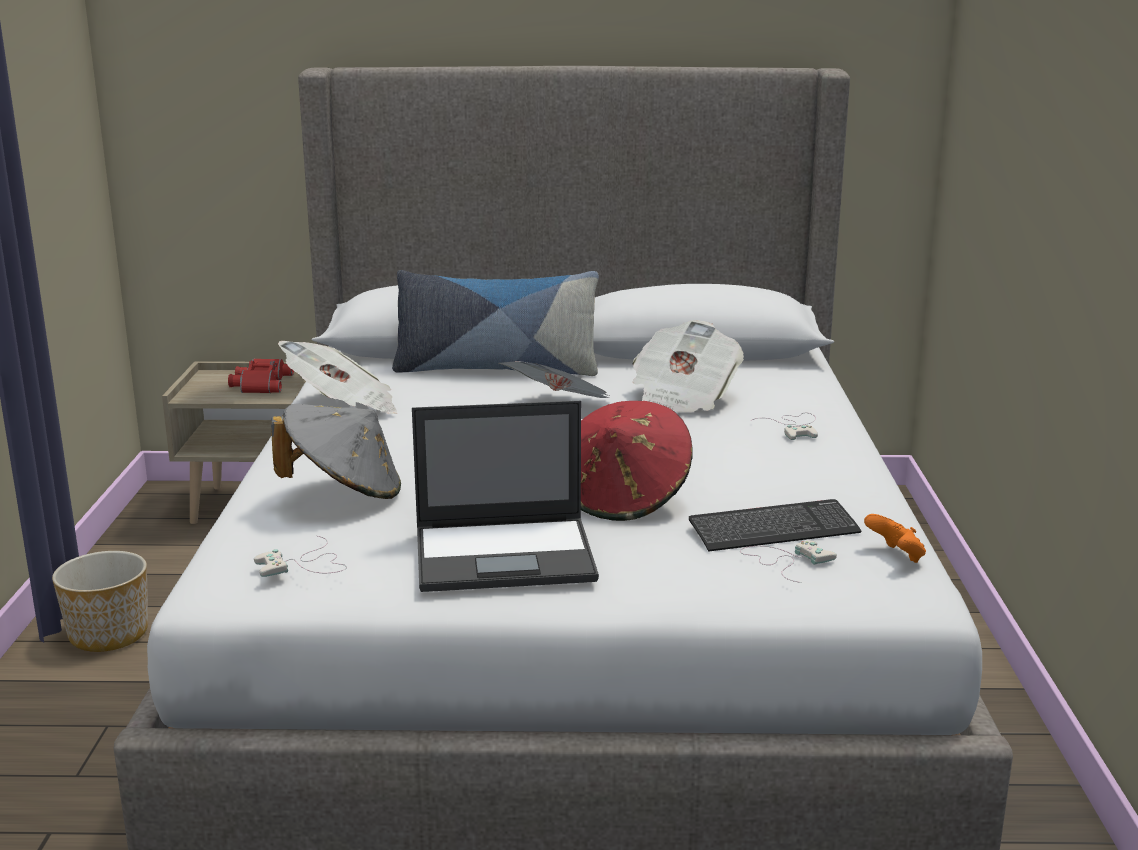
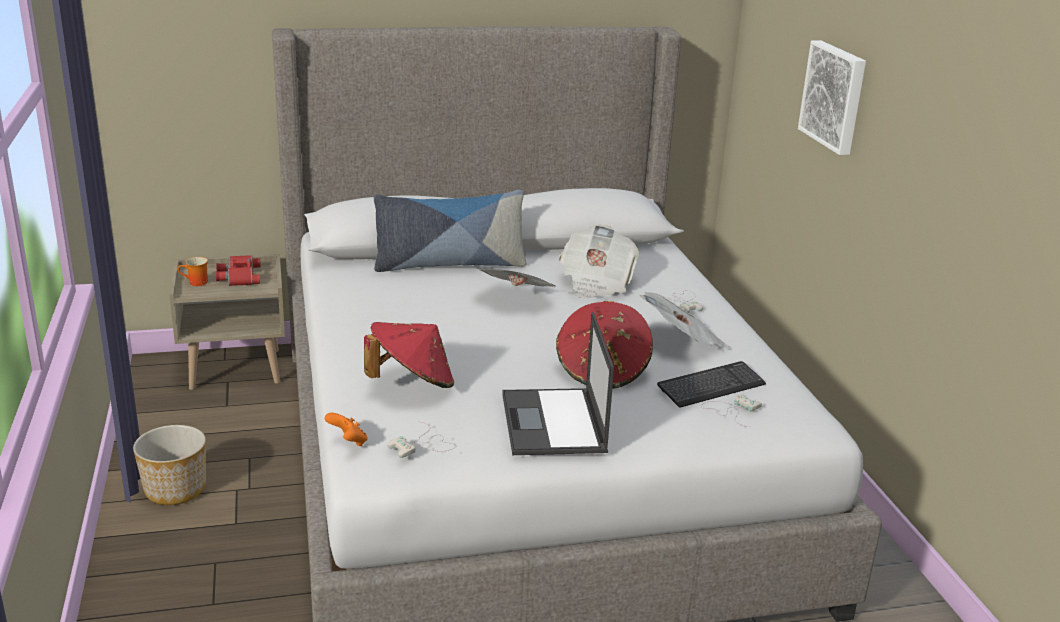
camera: 15 degrees left, 5 degrees up
grey hat [271,404,401,499] -> red hat [364,322,454,388]
newspaper [278,341,398,414] -> newspaper moved to [640,292,731,348]
laptop [412,401,599,592] -> laptop turned 105 degrees clockwise [502,312,614,455]
orange game controller [864,514,926,563] -> orange game controller moved to [324,413,368,446]
none -> mug [178,257,208,286]
none -> picture [798,40,866,155]

